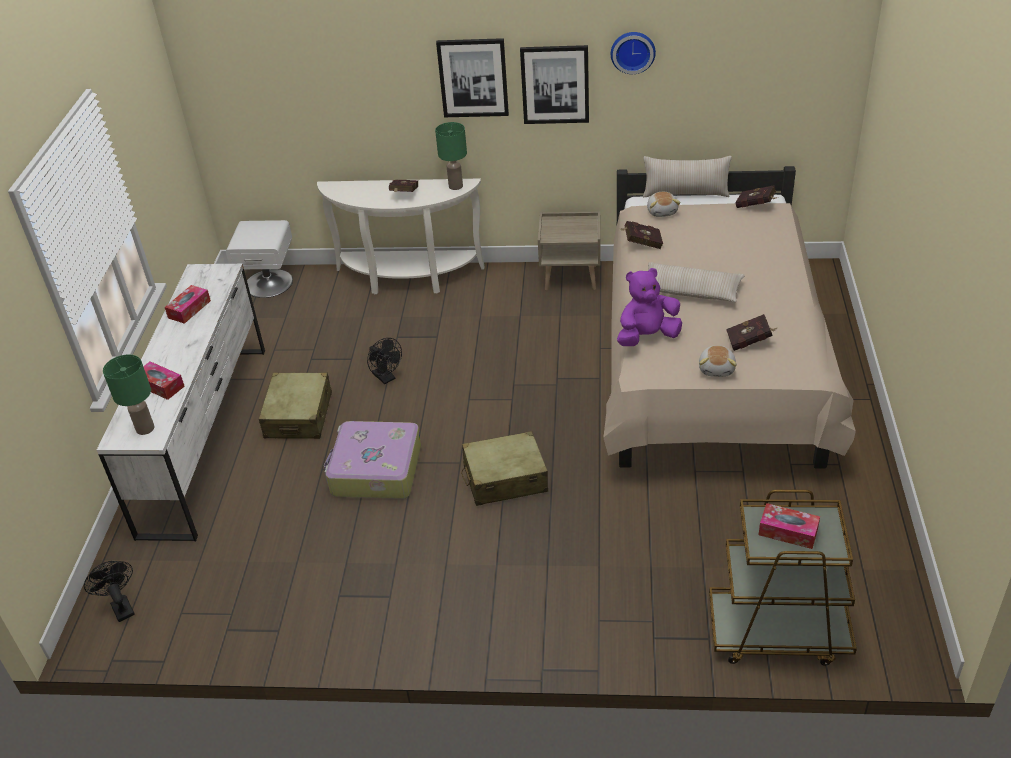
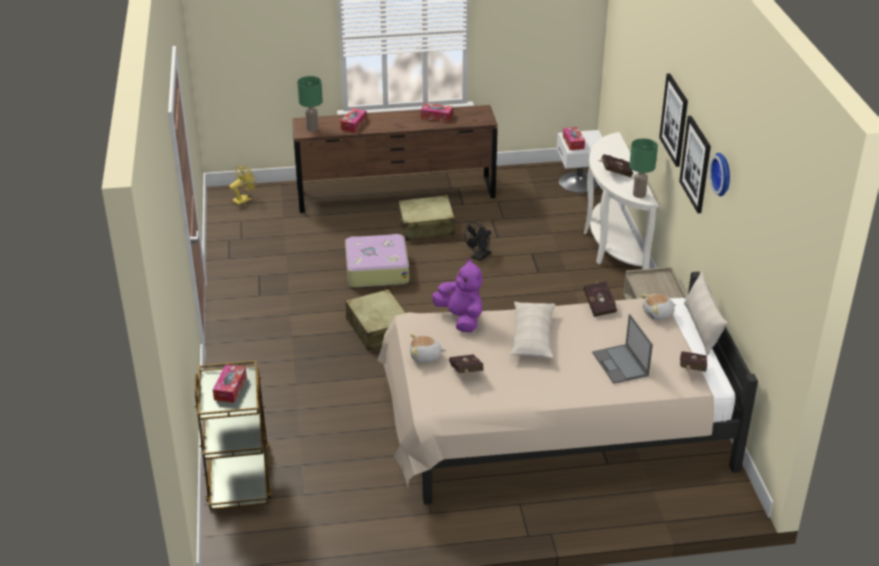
camera: 75 degrees right, 5 degrees down
black fan [84,561,135,622] -> yellow fan [229,165,256,205]
white dresser [97,264,265,541] -> brown dresser [292,105,498,213]
none -> tissue box [563,127,585,150]
none -> laptop [592,314,653,384]

